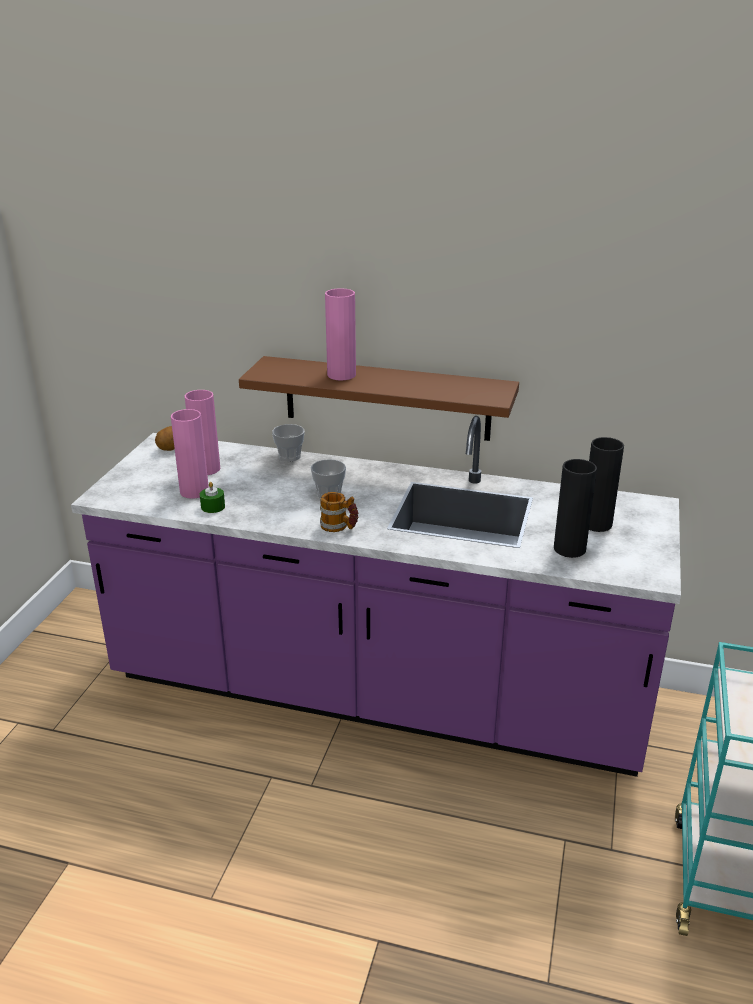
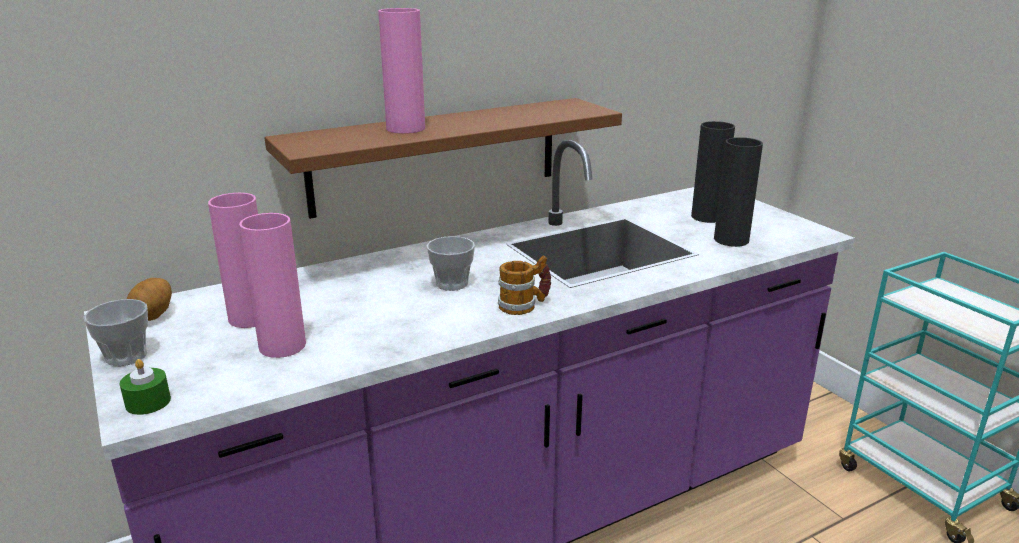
camera: 45 degrees left, 5 degrees down
green candle [200,482,225,513] -> green candle moved to [120,359,171,415]
cup [272,424,305,462] -> cup moved to [84,299,148,366]

